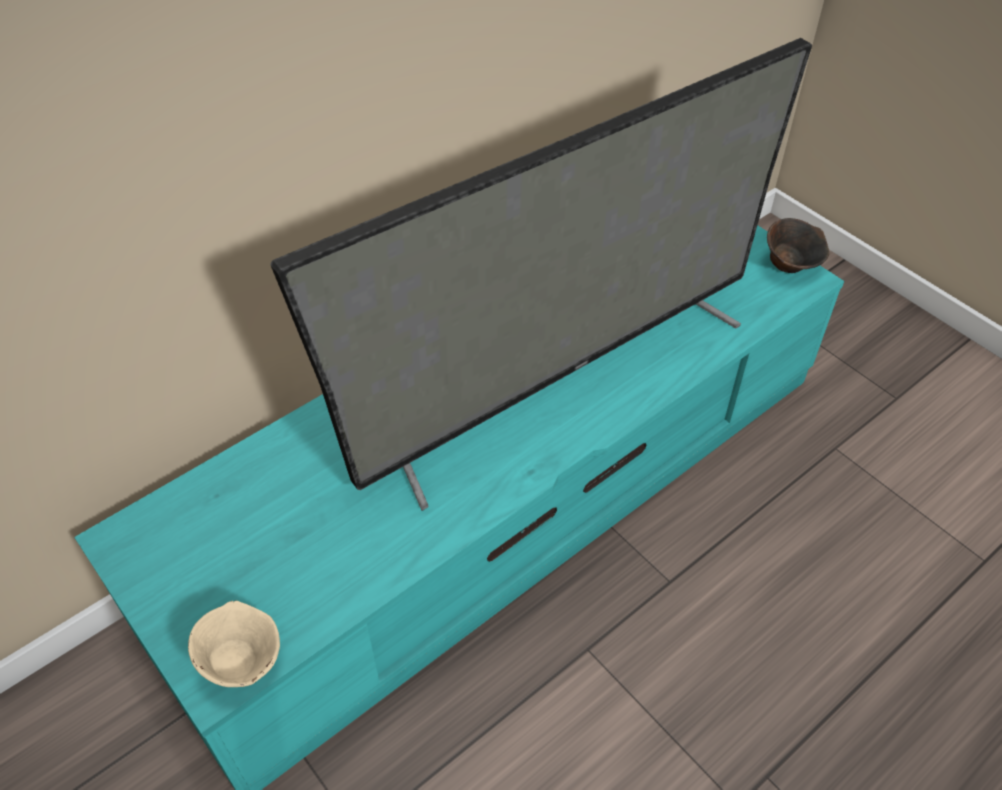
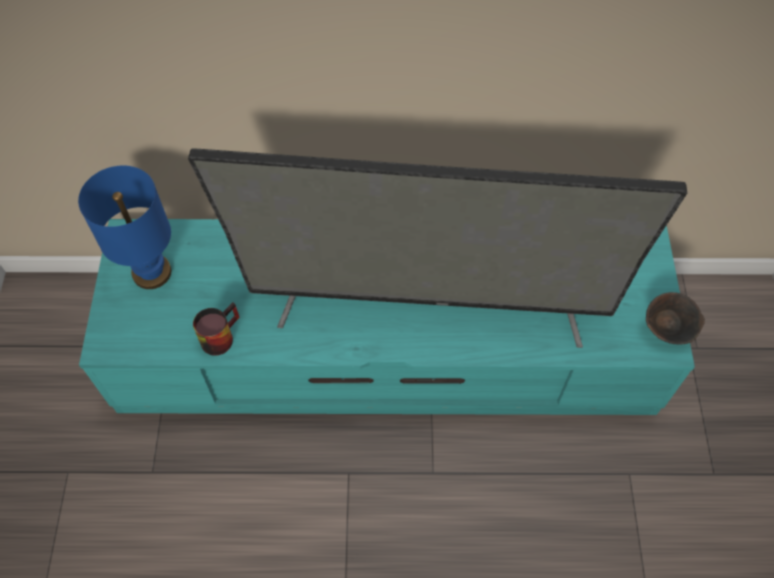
camera: 40 degrees right, 10 degrees up
beige bowl [188,600,280,687] -> none
none -> blue table lamp [78,166,171,289]
none -> mug [193,302,240,356]

